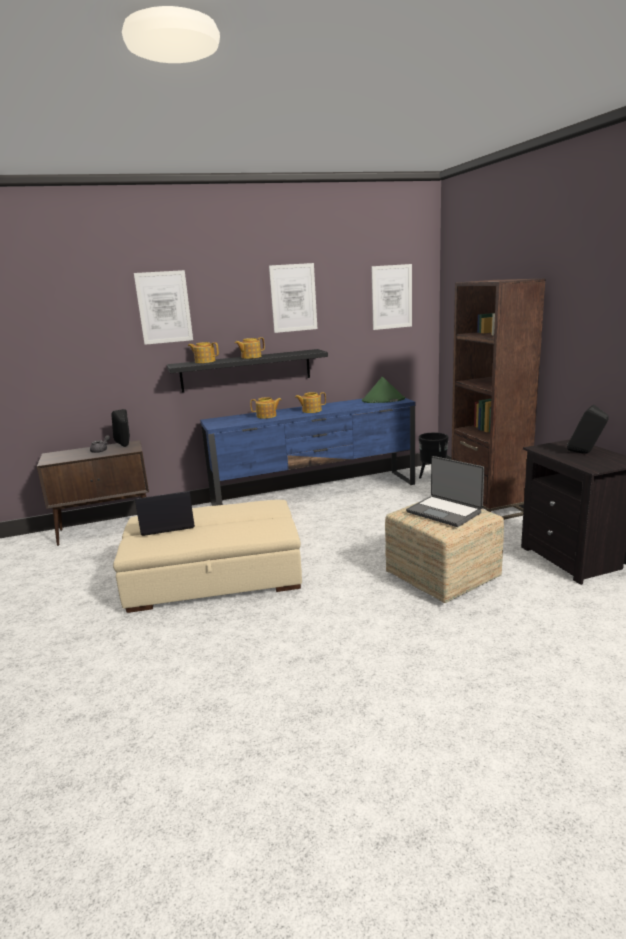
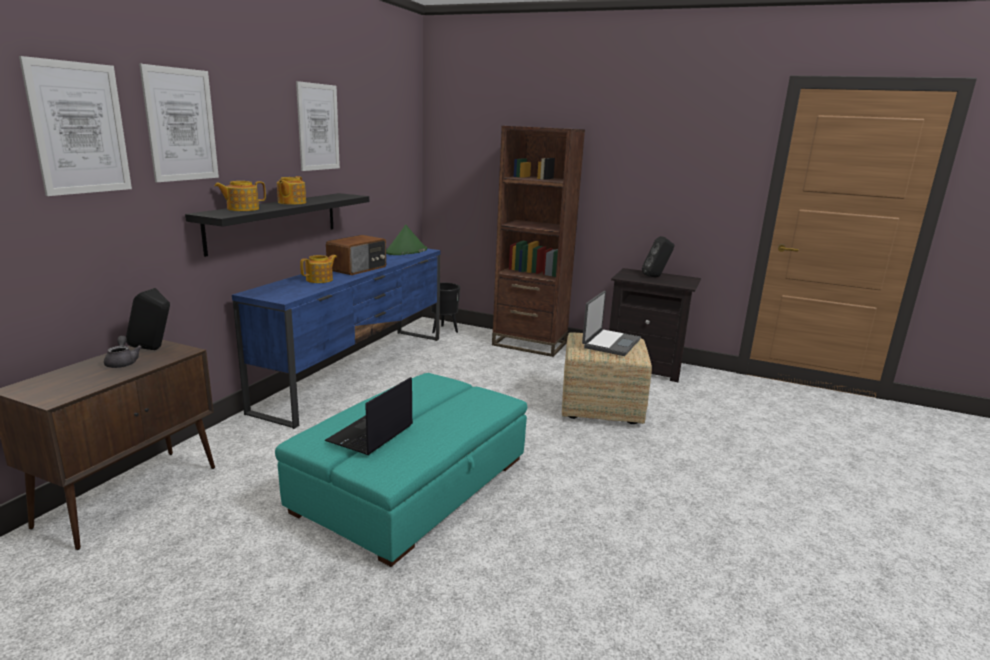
camera: 50 degrees left, 0 degrees up
beige ottoman [113,500,302,613] -> turquoise ottoman [275,373,527,567]
teapot [295,392,326,413] -> radio [326,235,386,275]
picture [371,264,412,330] -> picture moved to [19,56,132,196]
laptop [406,456,484,527] -> laptop turned 60 degrees counterclockwise [582,291,641,356]

